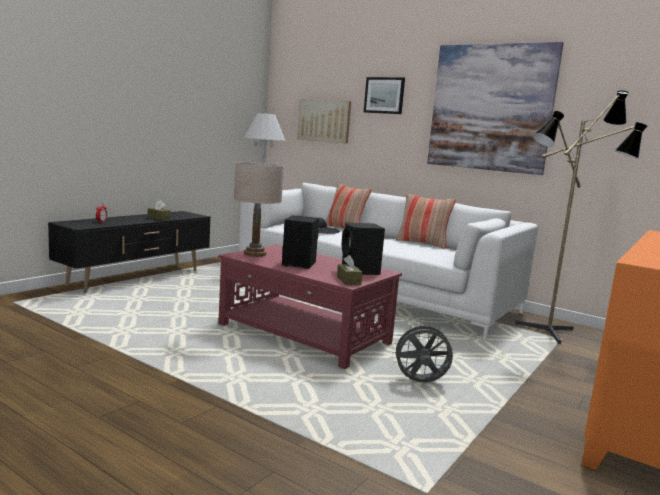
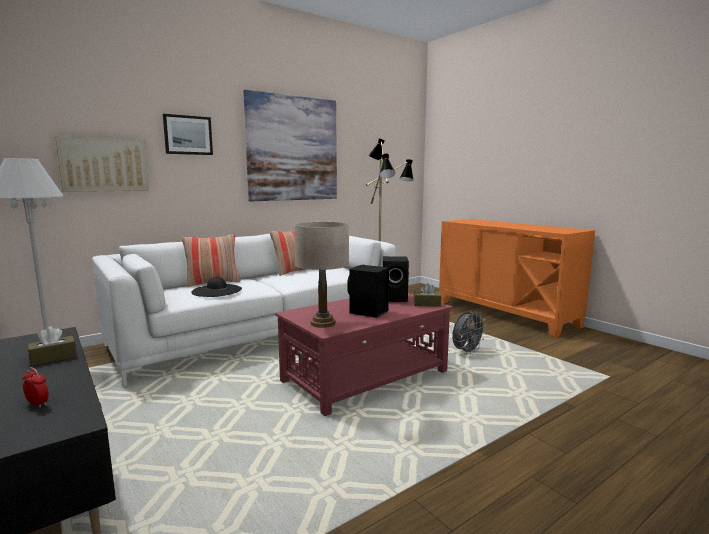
camera: 70 degrees left, 0 degrees up
grey fan [392,321,454,383] -> grey fan turned 150 degrees counterclockwise [452,311,486,355]

